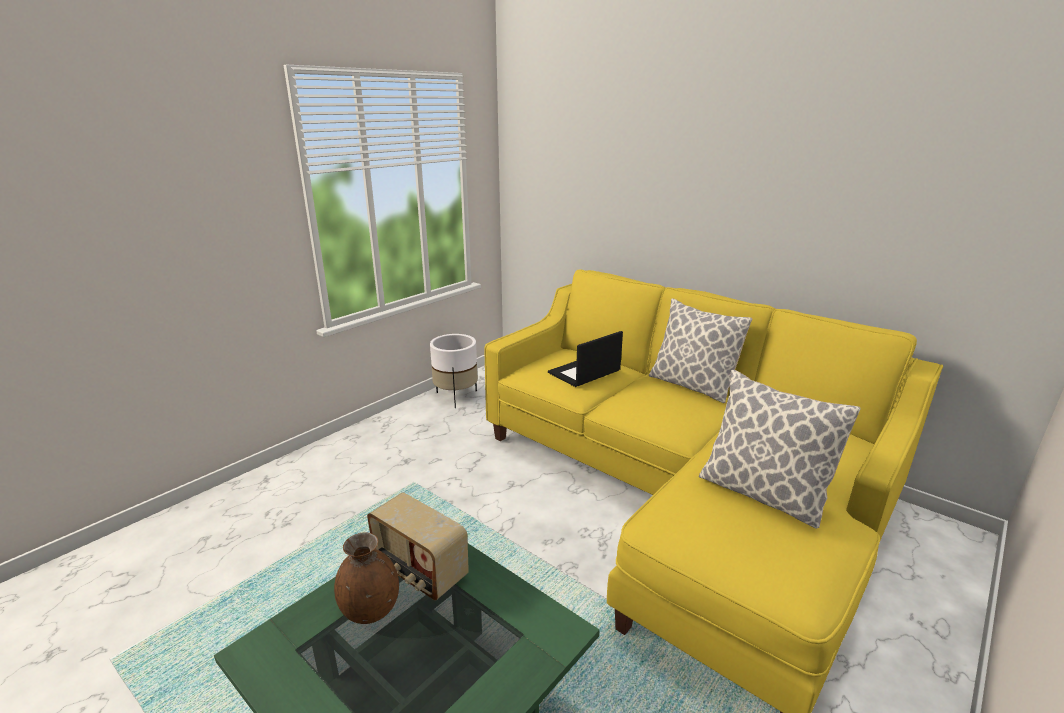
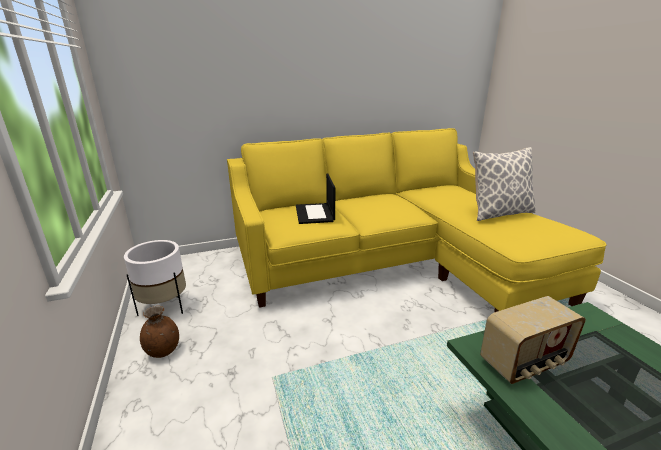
camera: 60 degrees left, 0 degrees up
brown vase [334,532,399,624] -> brown vase moved to [140,306,179,358]
pillow [649,298,752,403] -> none

